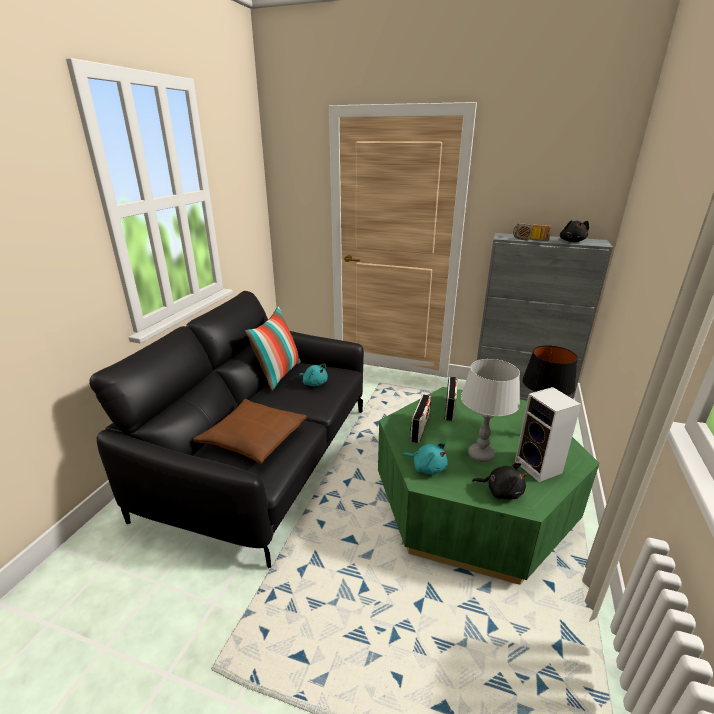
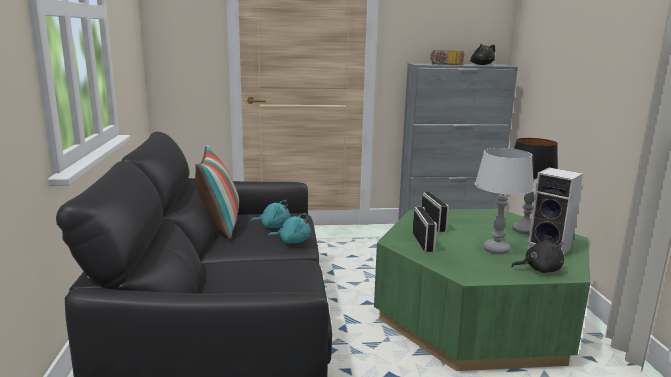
camera: 25 degrees left, 10 degrees down
brown pillow [193,399,307,464] -> none
turquoise plush toy [403,442,448,475] -> turquoise plush toy moved to [268,213,311,243]

